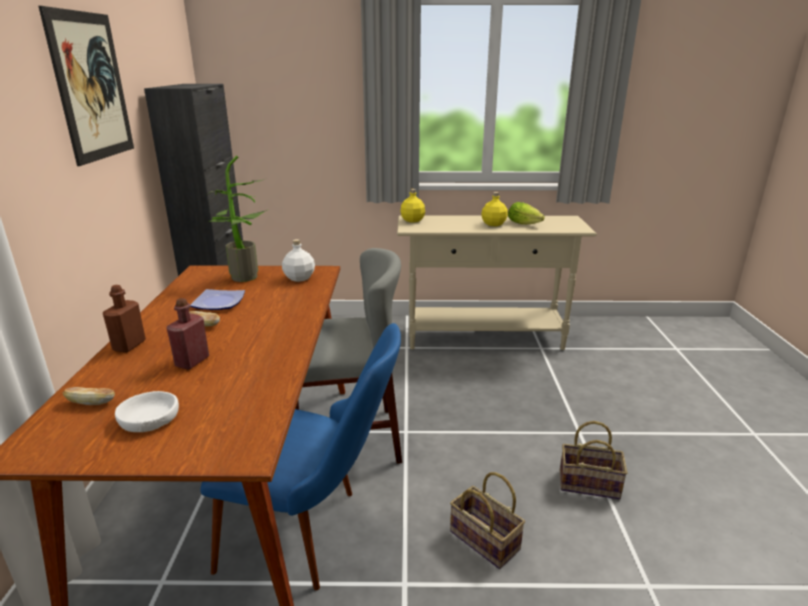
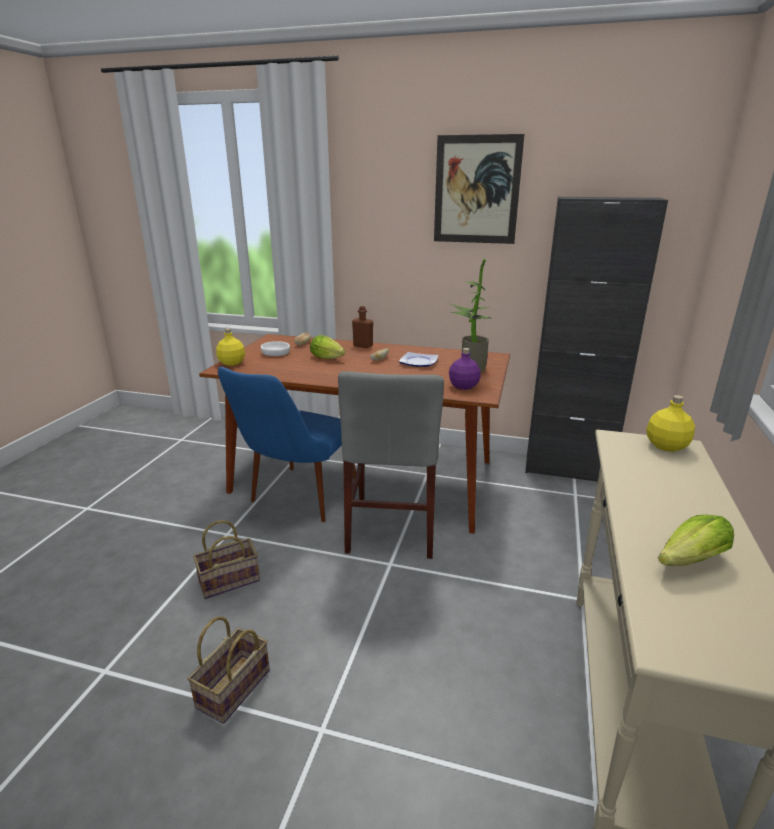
camera: 105 degrees right, 0 degrees up
red bottle [166,298,209,370] -> lettuce [310,335,345,359]
white bottle [282,239,315,282] -> purple bottle [449,348,481,390]
yellow bottle [481,192,508,226] -> yellow bottle moved to [216,328,245,366]

